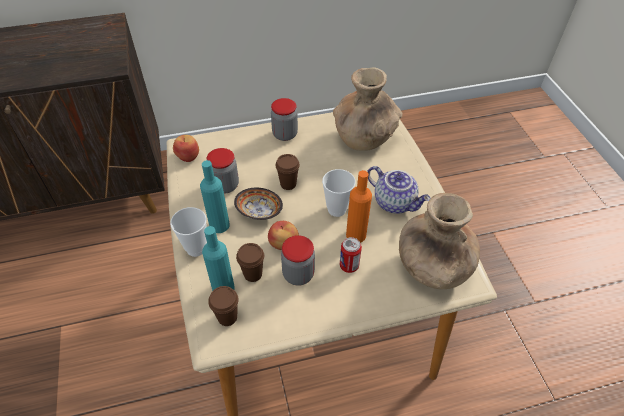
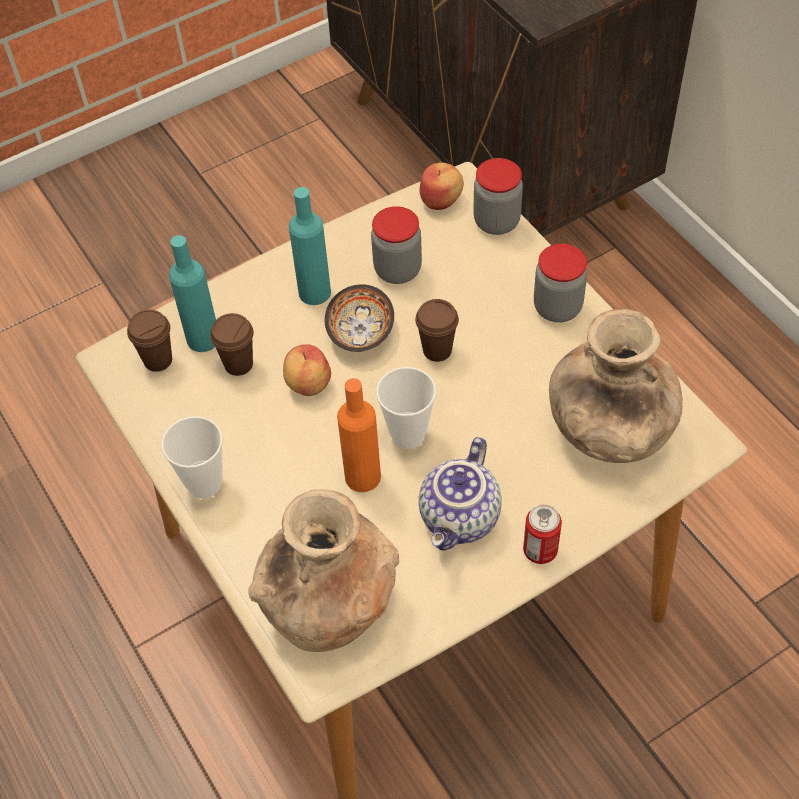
camera: 75 degrees right, 5 degrees up
cup [170,207,207,257] -> cup moved to [162,416,223,499]
jar [281,235,315,286] -> jar moved to [473,158,523,235]
can [340,237,362,273] -> can moved to [523,505,562,564]

